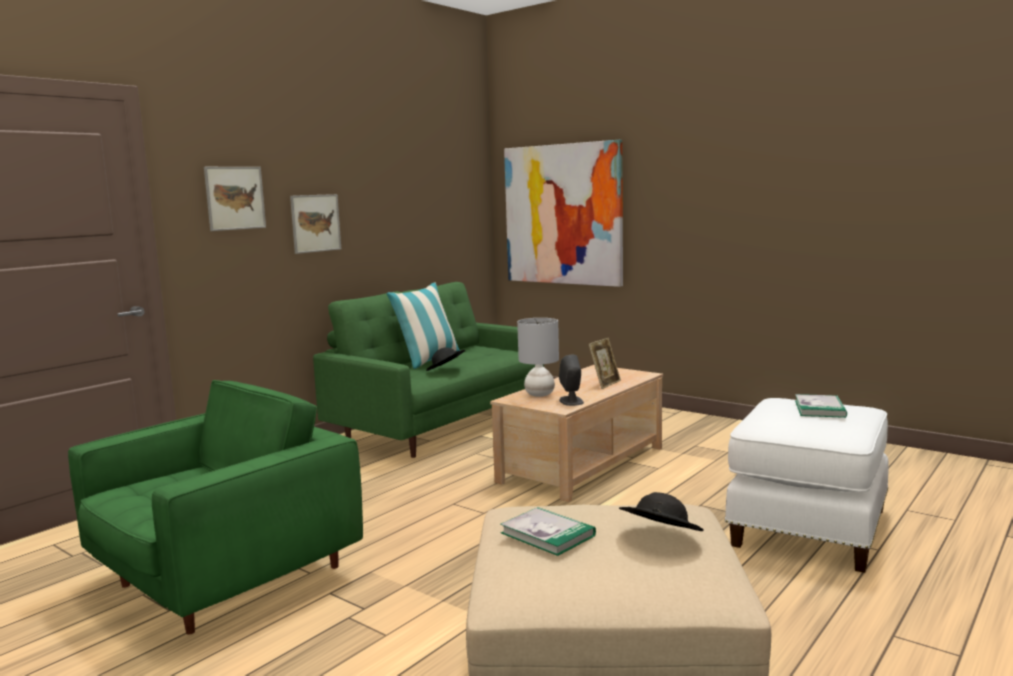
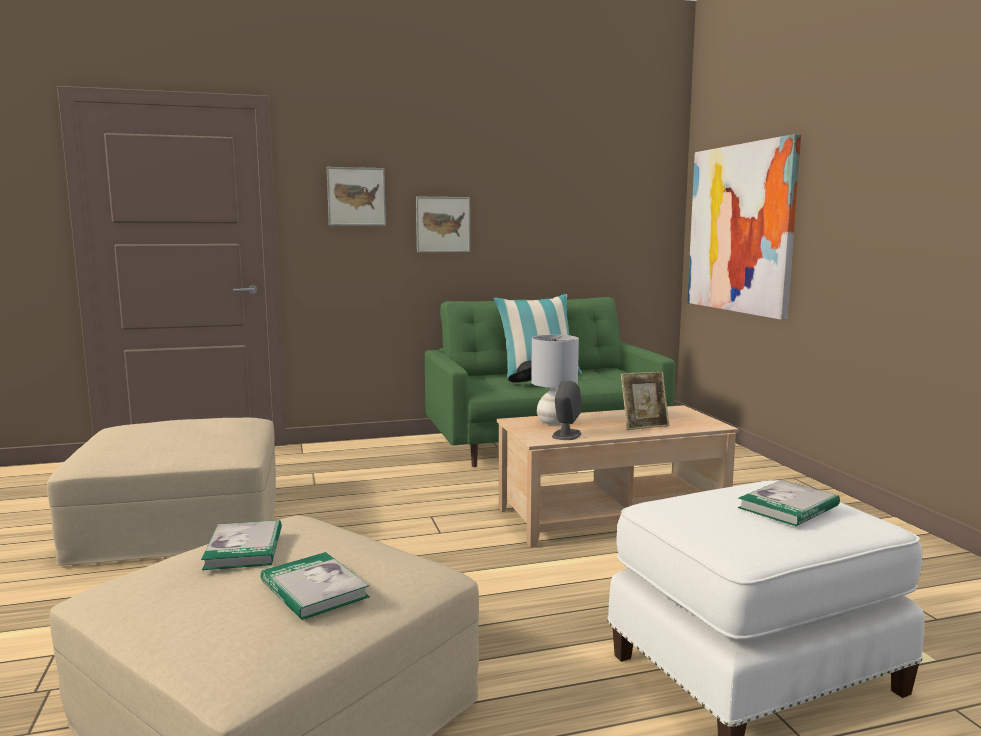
camera: 35 degrees right, 0 degrees up
green armchair [68,380,363,635] -> beige ottoman [47,417,276,566]
black hat [619,492,704,531] -> book [261,552,370,620]

